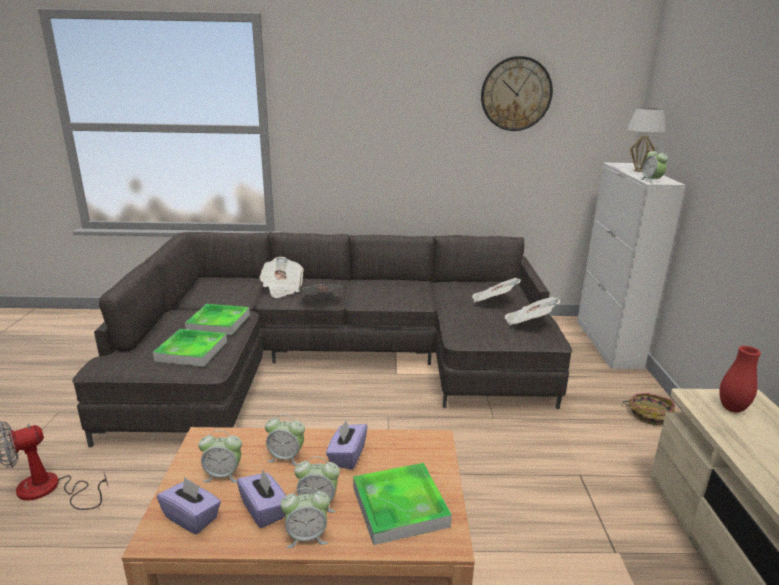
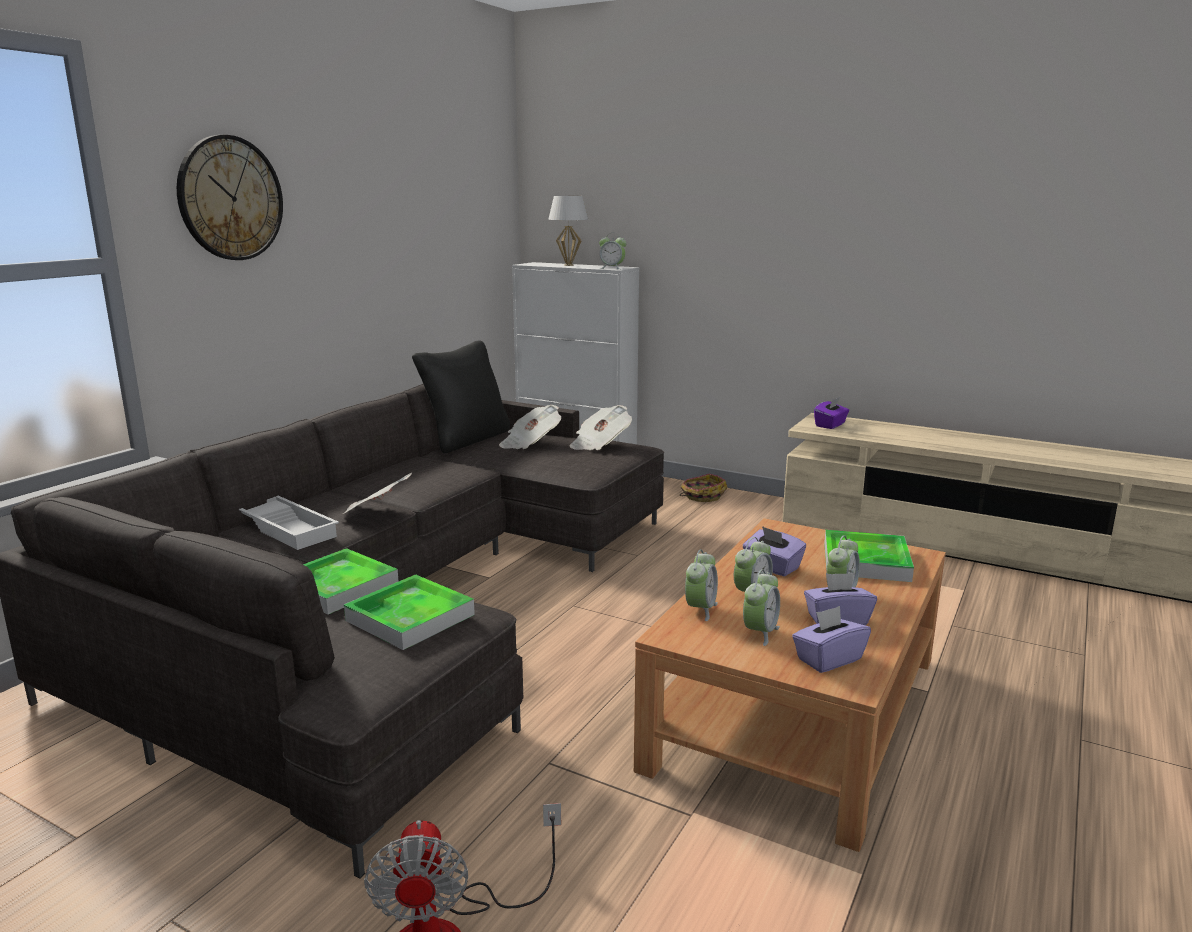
camera: 60 degrees left, 5 degrees down
newspaper [259,257,304,298] -> white tray [239,496,339,550]
alarm clock [280,487,330,548] -> alarm clock moved to [685,549,718,621]
wall clock [481,56,553,131] -> wall clock moved to [177,135,283,260]
red vase [719,346,761,413] -> purple tissue box [814,397,849,429]
none -> black pillow [412,340,510,453]

